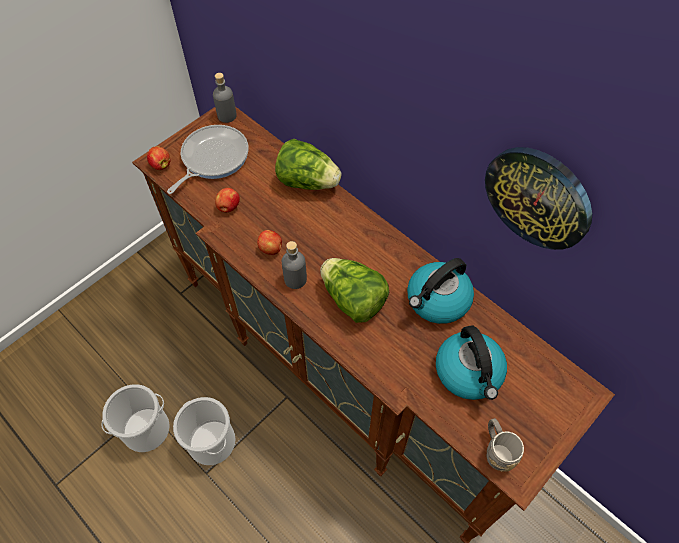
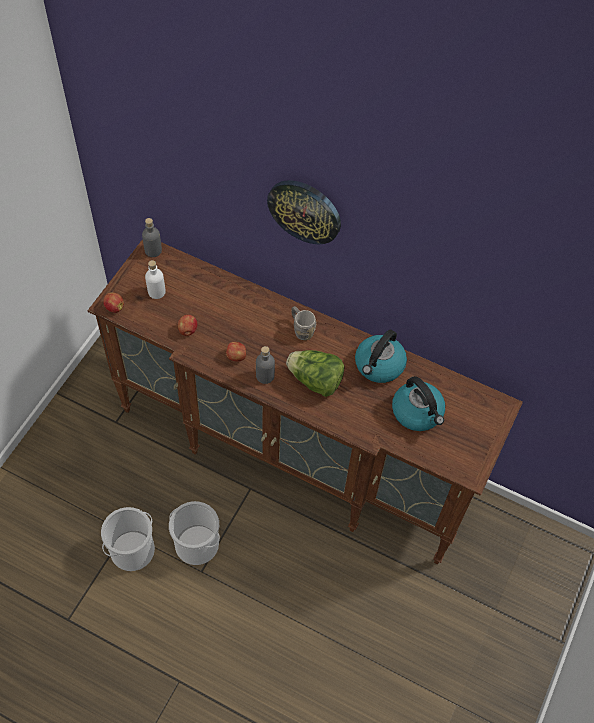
camera: 20 degrees left, 0 degrees up
frying pan [167,125,249,194] -> white bottle [145,260,166,299]
lettuce [275,139,342,190] -> none
wall clock [485,147,592,250] -> wall clock moved to [267,180,341,245]
grey mug [487,418,524,472] -> grey mug moved to [291,306,316,340]

